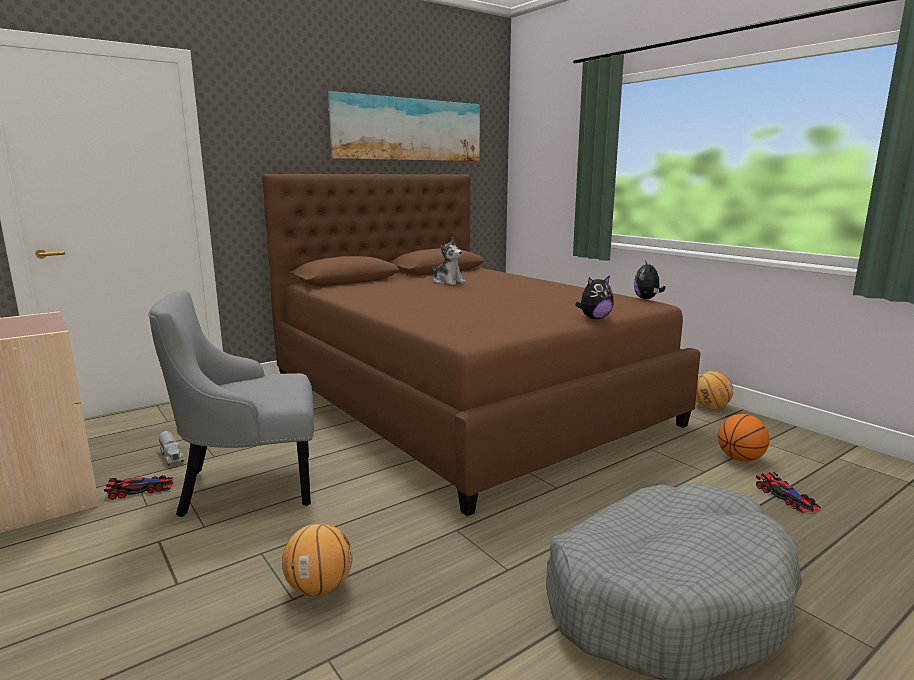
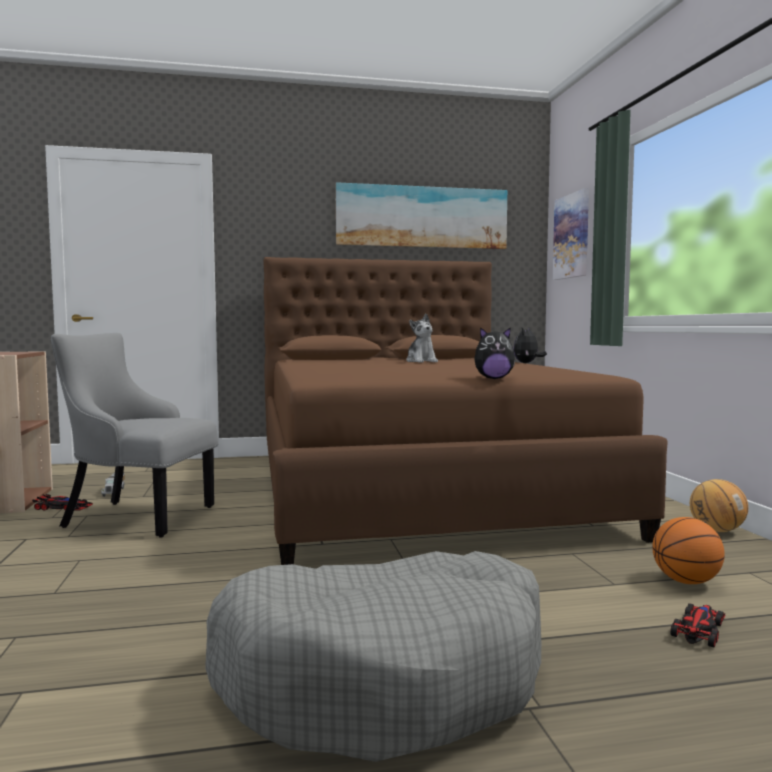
camera: 25 degrees right, 10 degrees down
basketball [282,523,353,596] -> none
plush toy [634,260,666,299] -> plush toy moved to [513,328,547,363]
toy car [756,472,821,513] -> toy car turned 150 degrees counterclockwise [670,603,726,648]
none -> picture [553,188,589,280]

